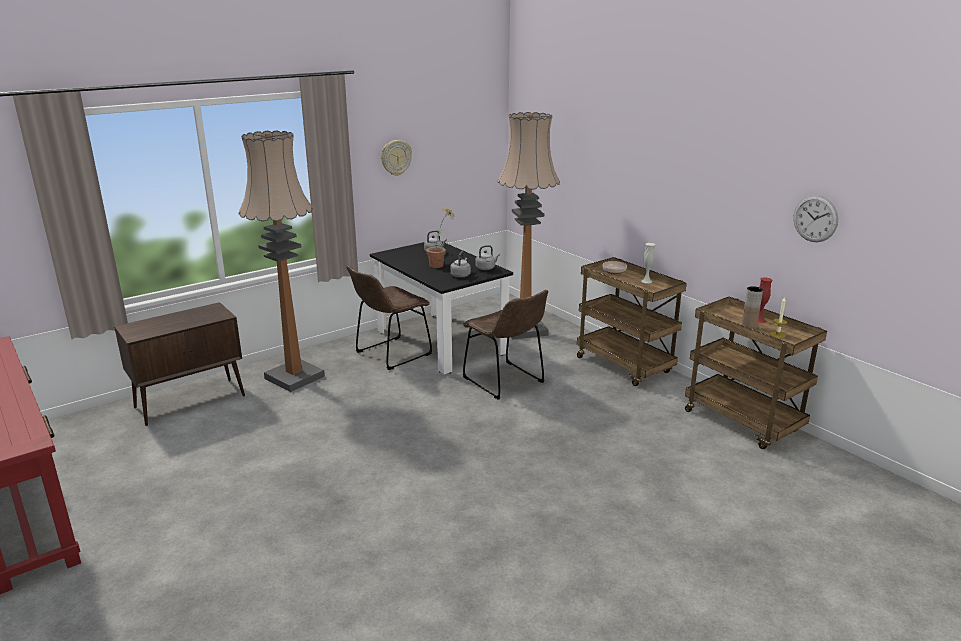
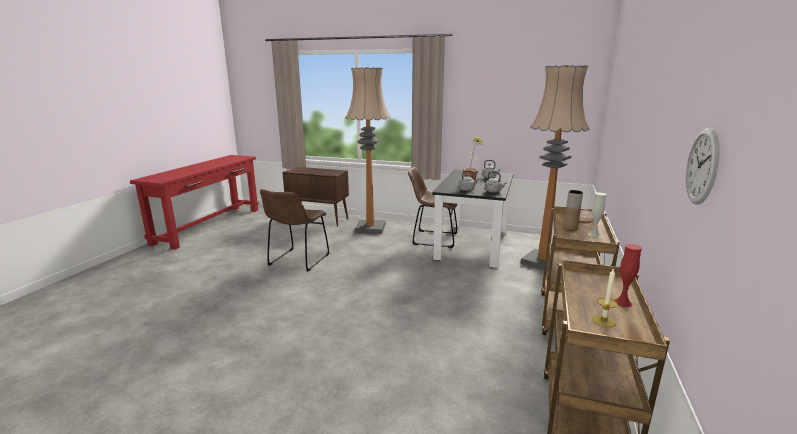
camera: 55 degrees right, 5 degrees down
wall clock [381,140,412,176] -> none
brown chair [463,290,548,400] -> brown chair moved to [260,189,329,272]
brown vase [741,286,763,330] -> brown vase moved to [564,190,583,230]

